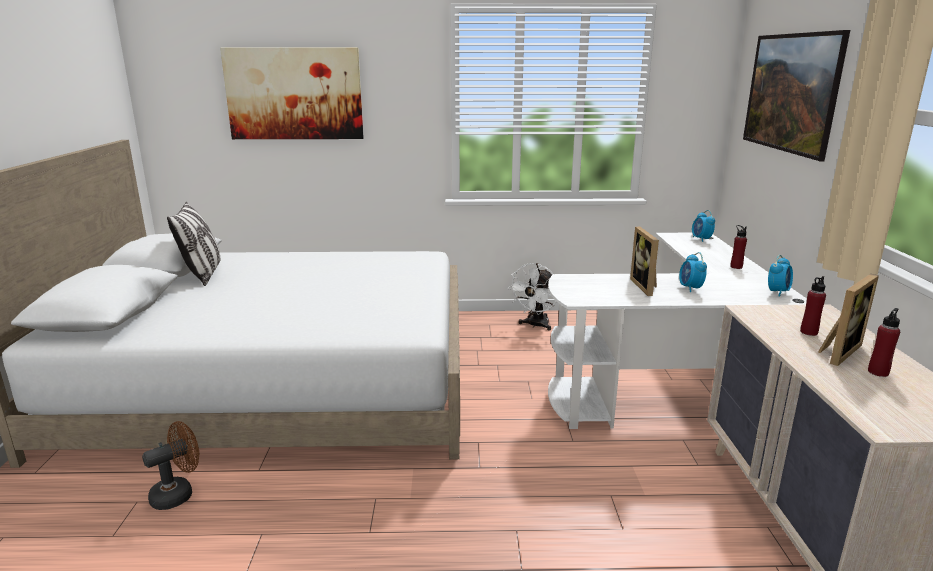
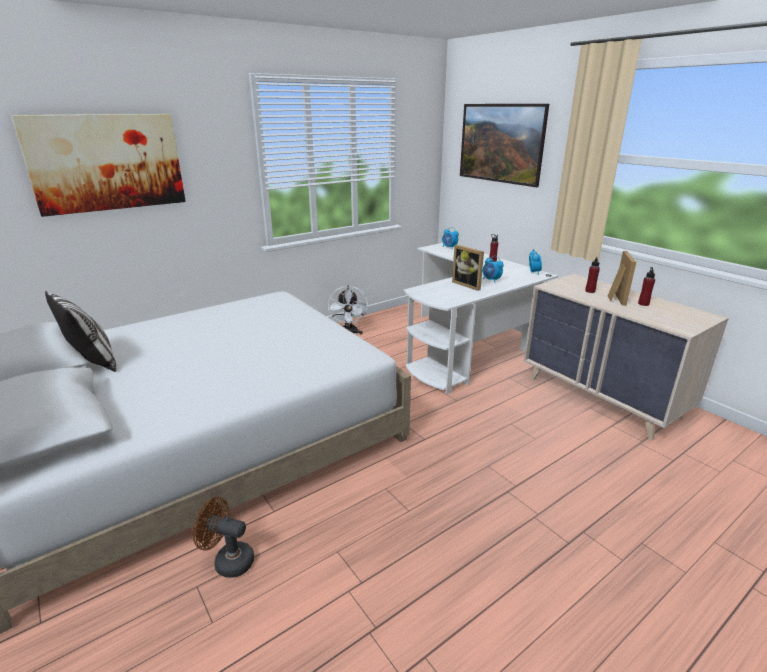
camera: 35 degrees left, 5 degrees up
brown fan [142,421,199,510] -> brown fan turned 90 degrees counterclockwise [193,497,254,578]

